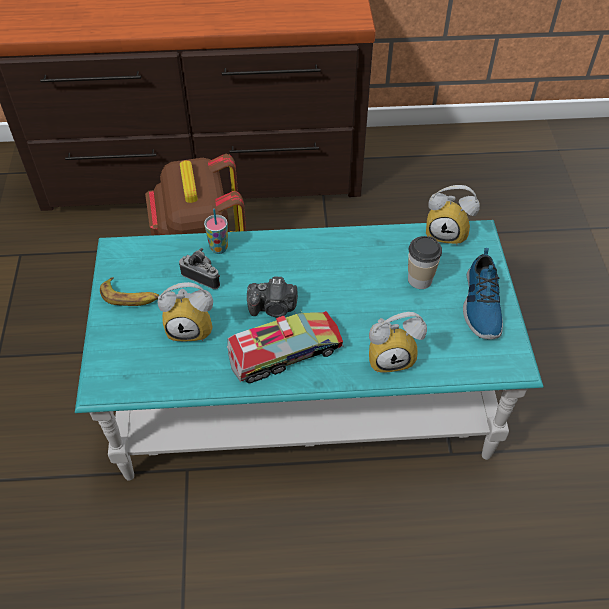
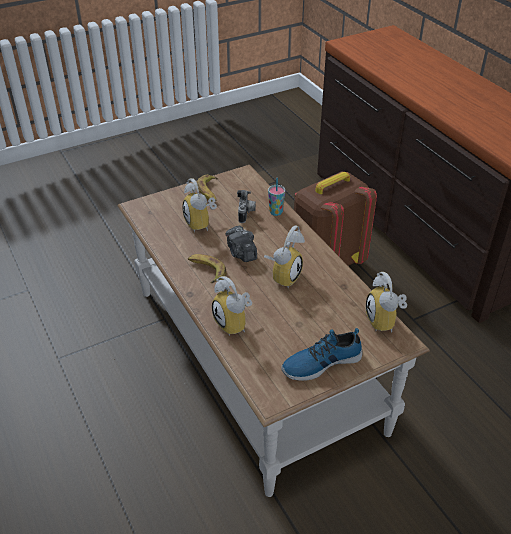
camera: 65 degrees right, 10 degrees down
turquoise coffee table [75,220,543,481] -> brown coffee table [117,165,430,497]
toy truck [227,311,343,383] -> banana [188,254,227,283]
cup [408,236,442,289] -> none
none -> alarm clock [264,226,305,288]

